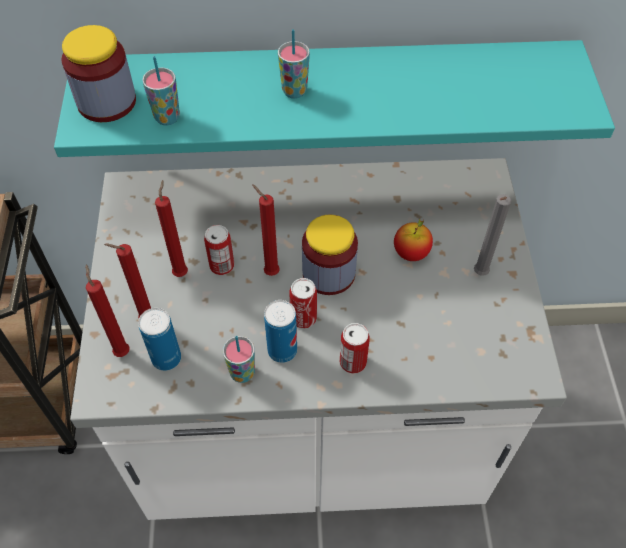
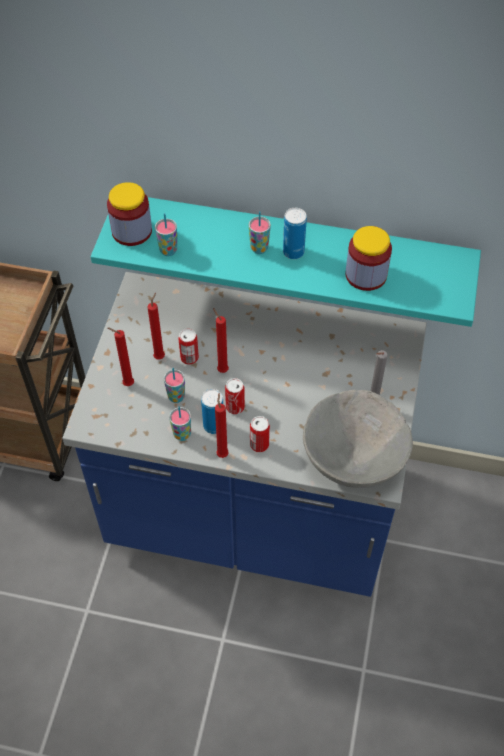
camera: 15 degrees right, 0 degrees up
white counter [70,158,567,520] -> blue counter [62,272,427,597]
red candle [86,264,130,357] -> red candle moved to [215,393,229,458]
can [138,308,181,371] -> can moved to [283,208,307,259]
jar [302,215,358,295] -> jar moved to [345,226,392,291]
apple [394,219,433,261] -> none
none -> cup [164,368,185,403]
none -> grey bowl [303,390,413,488]

